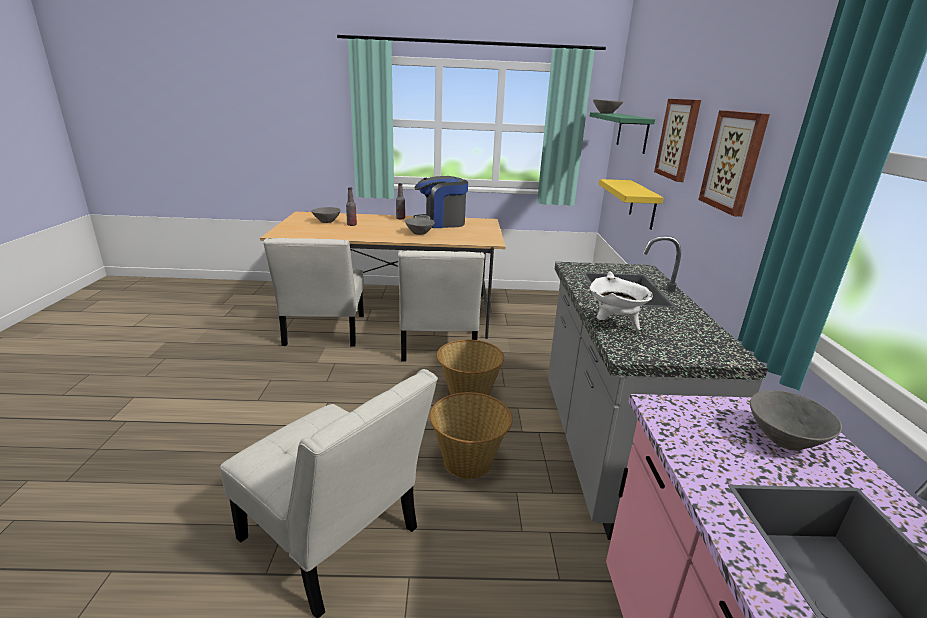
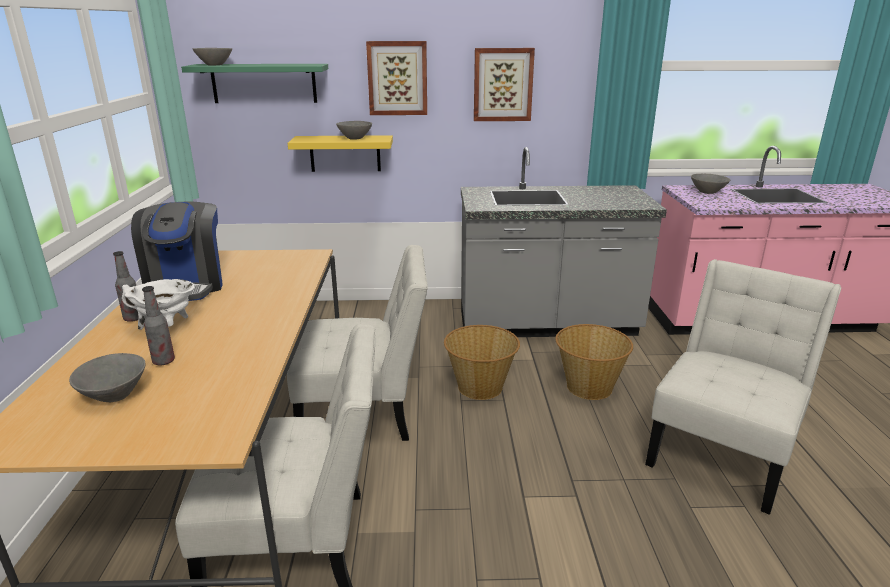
camera: 90 degrees left, 0 degrees up
grey bowl [405,218,435,235] -> grey bowl moved to [336,121,372,140]
white cooking pot [590,271,653,331] -> white cooking pot moved to [122,279,195,330]

